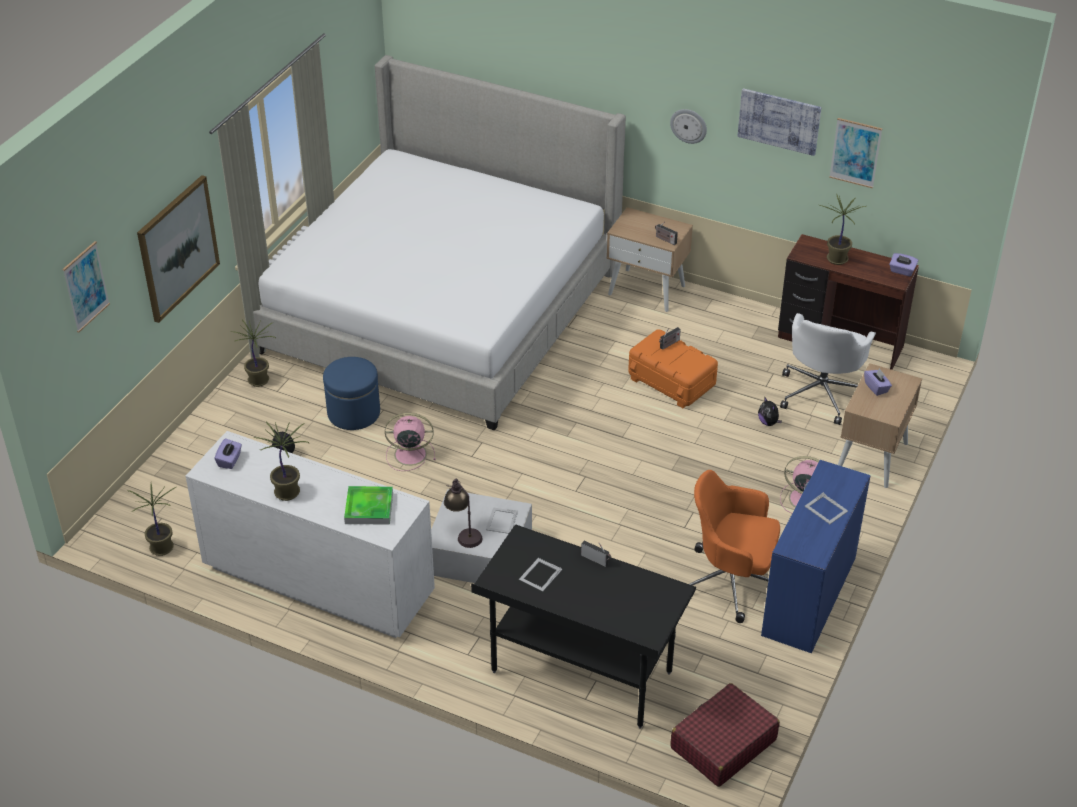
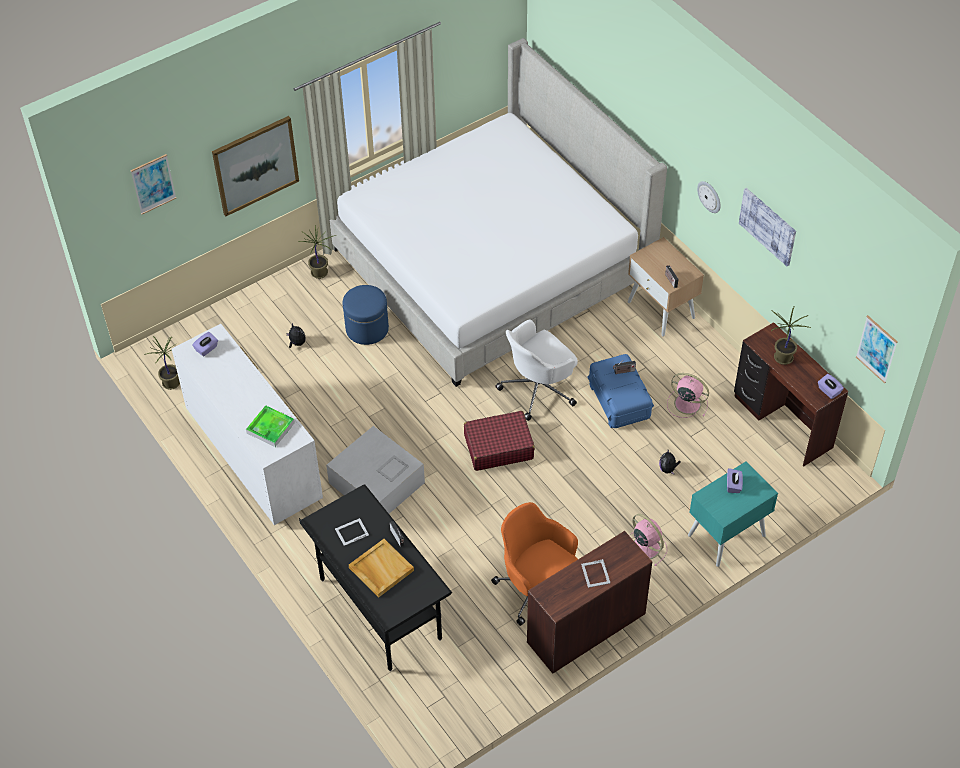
camera: 30 degrees right, 10 degrees up
potted plant [254,422,309,501] -> none
pink fan [385,413,436,471] -> pink fan moved to [667,373,709,418]
table lamp [444,479,483,548] -> none
orange storage box [628,329,718,408] -> blue storage box [588,354,654,428]
red suitcase [671,683,780,787] -> red suitcase moved to [464,411,535,471]
blue desk [761,460,871,653] -> brown desk [527,531,652,673]
white office chair [780,313,876,425] -> white office chair moved to [495,319,578,421]
picture [829,118,883,188] -> picture moved to [856,315,898,383]
beige nightstand [838,363,922,488] -> turquoise nightstand [688,461,778,567]
none -> beige tray [349,539,414,598]

